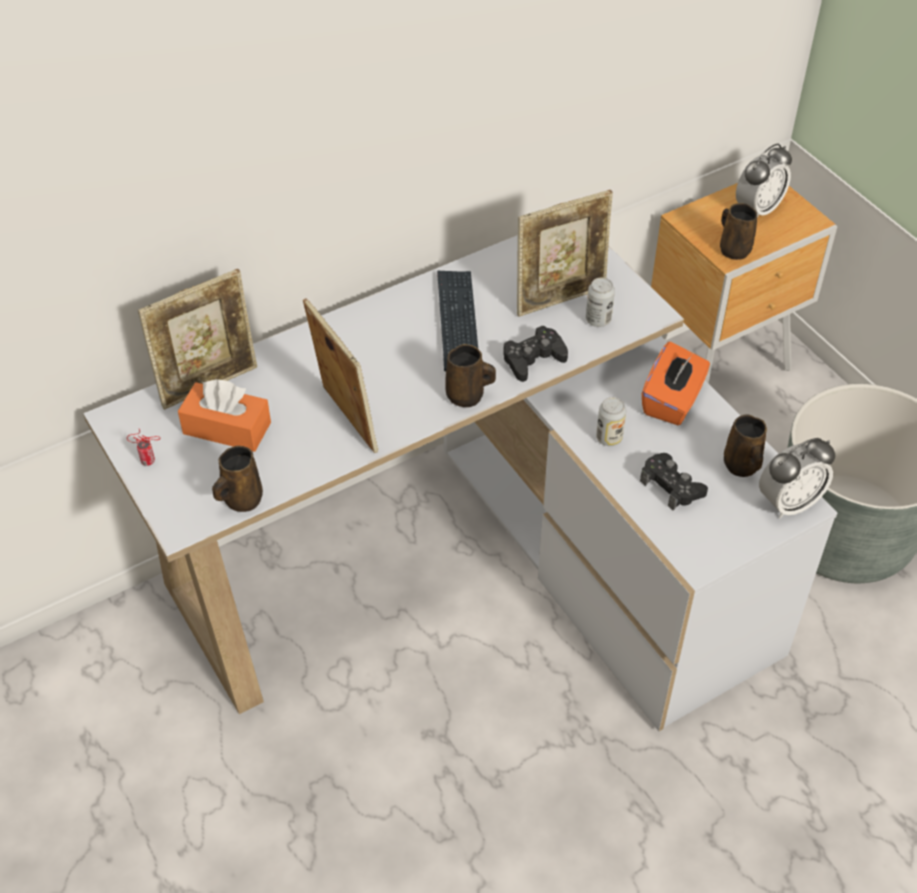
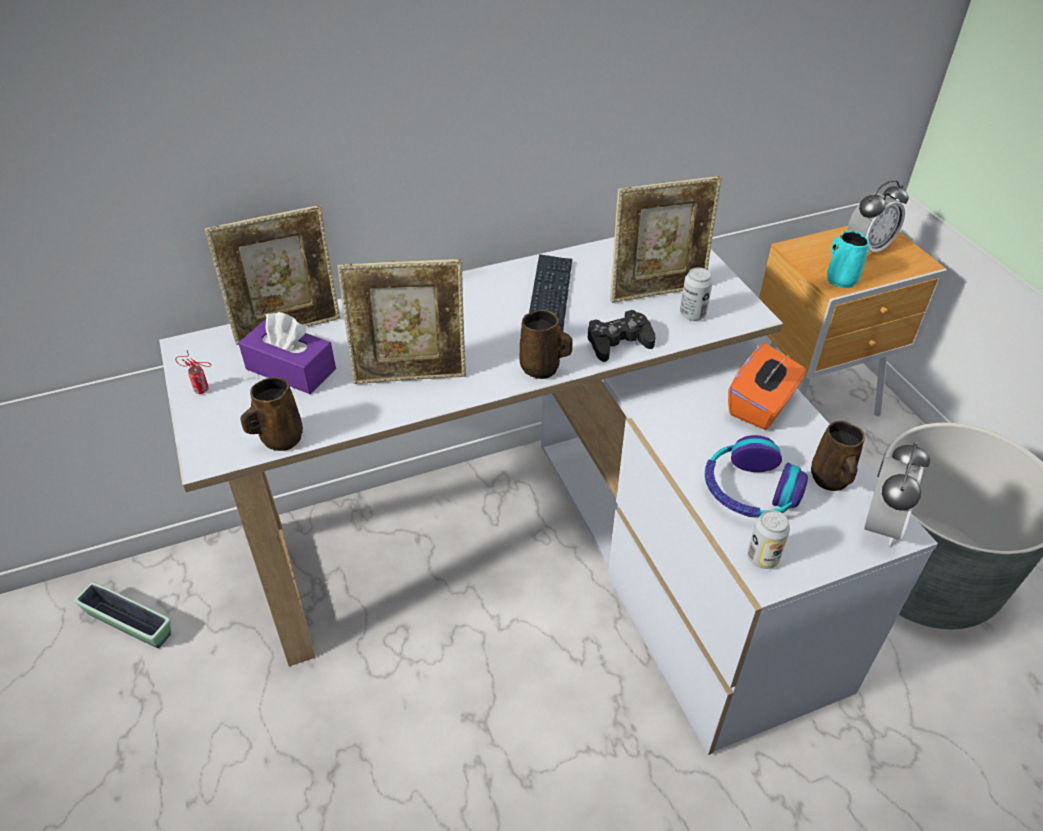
camera: 10 degrees right, 5 degrees down
orange tissue box [178,379,271,452] -> purple tissue box [238,312,336,394]
picture frame [303,298,379,453] -> picture frame turned 105 degrees clockwise [337,259,466,384]
can [596,397,626,446] -> can moved to [747,510,790,569]
black game controller [640,453,708,511] -> headphones [705,435,808,518]
brown mug [720,203,757,260] -> turquoise mug [827,231,869,288]
alarm clock [759,438,836,518] -> alarm clock turned 45 degrees counterclockwise [864,442,930,546]
none -> planter [74,582,171,648]

